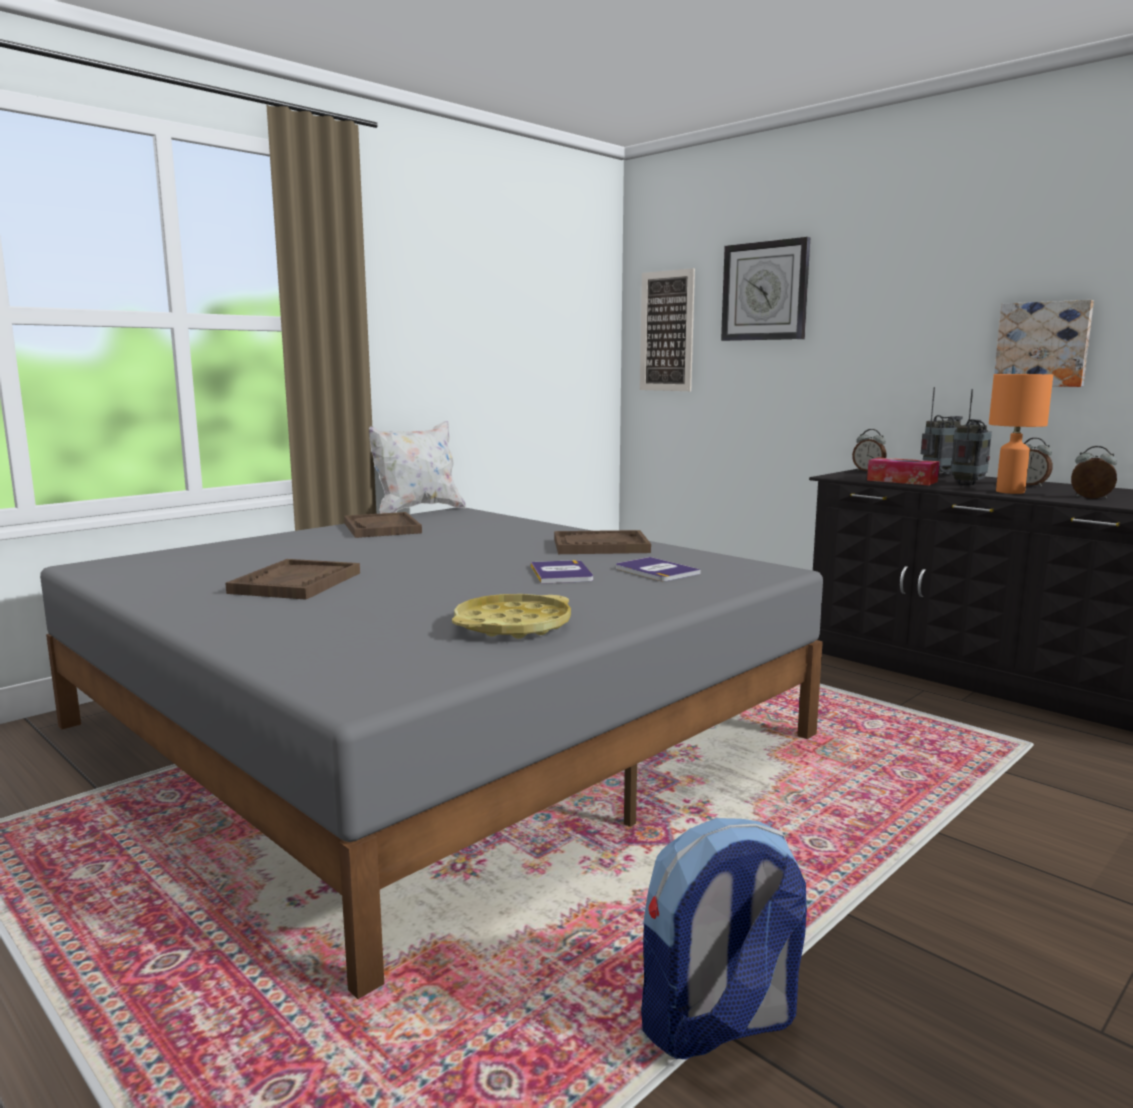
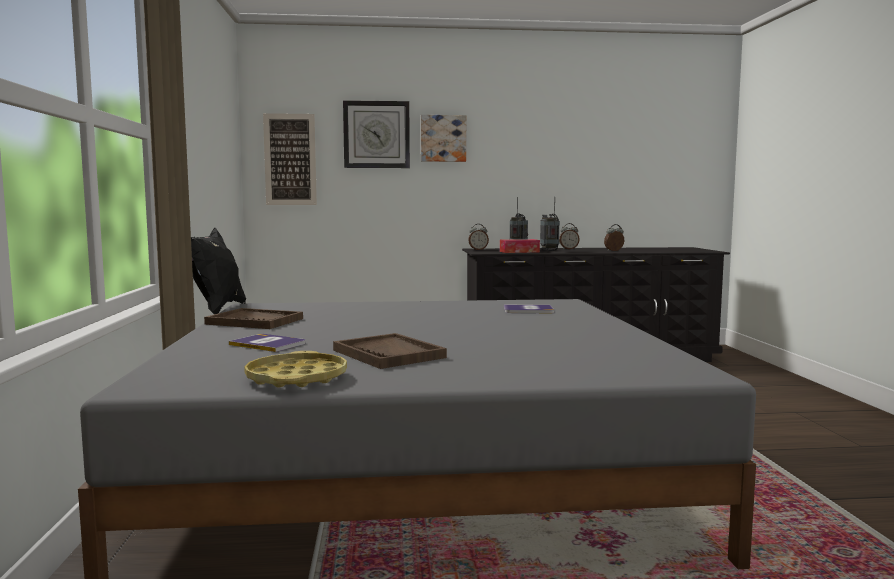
camera: 50 degrees left, 5 degrees down
white pillow [369,421,466,513] -> black pillow [191,228,246,314]
yellow tray [452,594,571,639] -> yellow tray moved to [244,351,347,387]
book [531,560,593,584] -> book moved to [229,334,305,352]
brown tray [554,530,651,554] -> none
backpack [641,818,807,1059] -> none
orange table lamp [989,374,1053,494] -> none
picture [994,300,1094,387] -> picture moved to [421,115,466,162]

